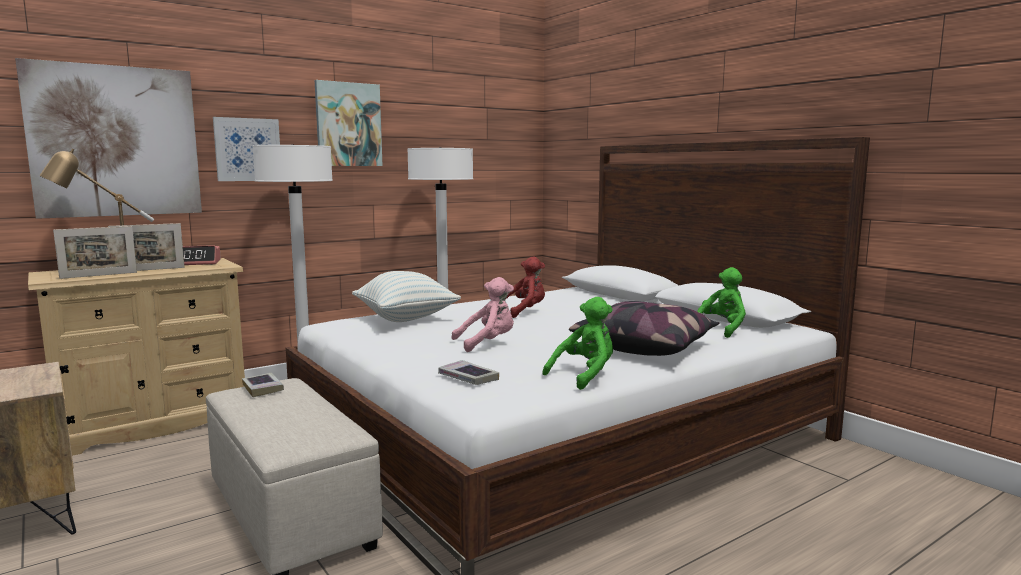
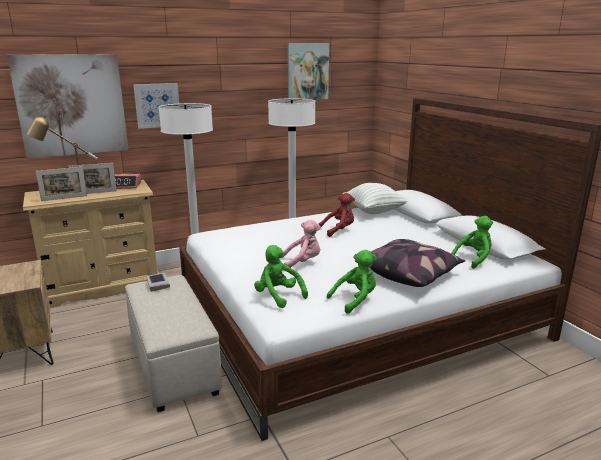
camera: 10 degrees right, 10 degrees up
picture [315,80,383,166] -> picture moved to [288,43,329,100]
pillow [352,271,461,322] -> pillow moved to [343,183,408,214]
book [438,360,499,385] -> green plush toy [254,245,308,308]

